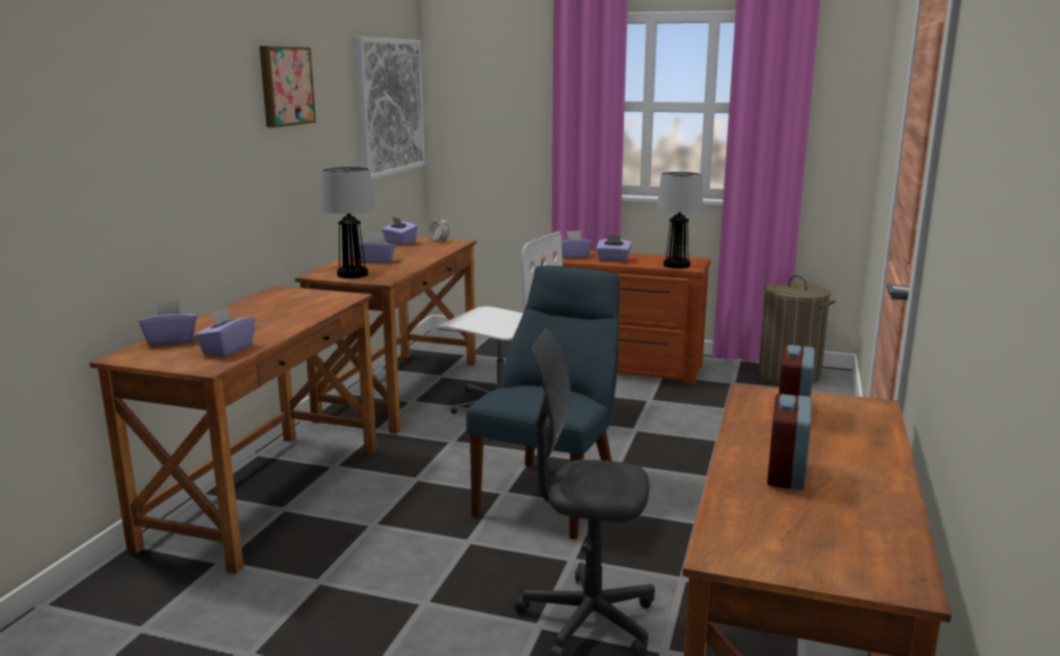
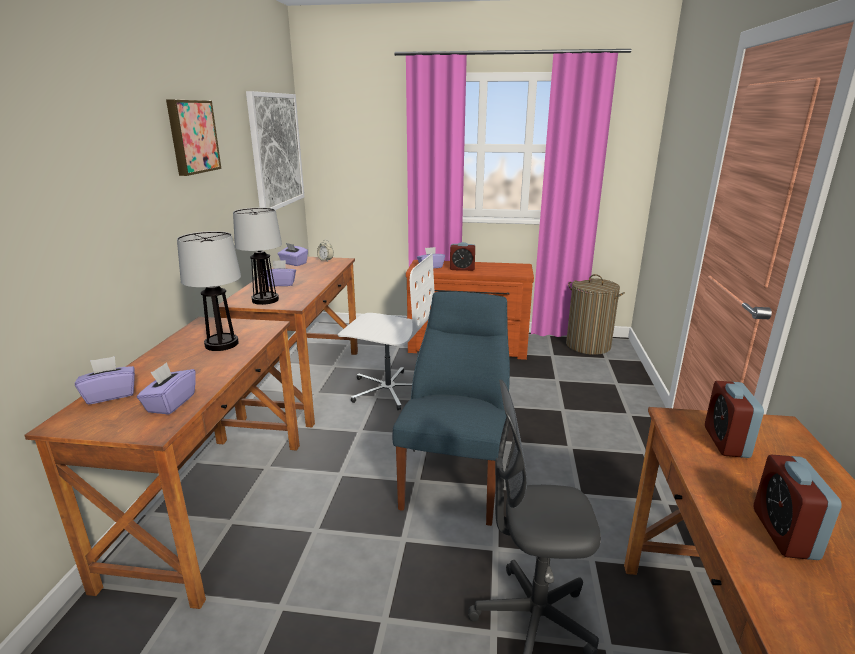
camera: 10 degrees left, 5 degrees up
purple tissue box [596,235,632,262] -> alarm clock [450,242,475,271]
table lamp [657,172,703,269] -> table lamp moved to [177,231,241,351]

